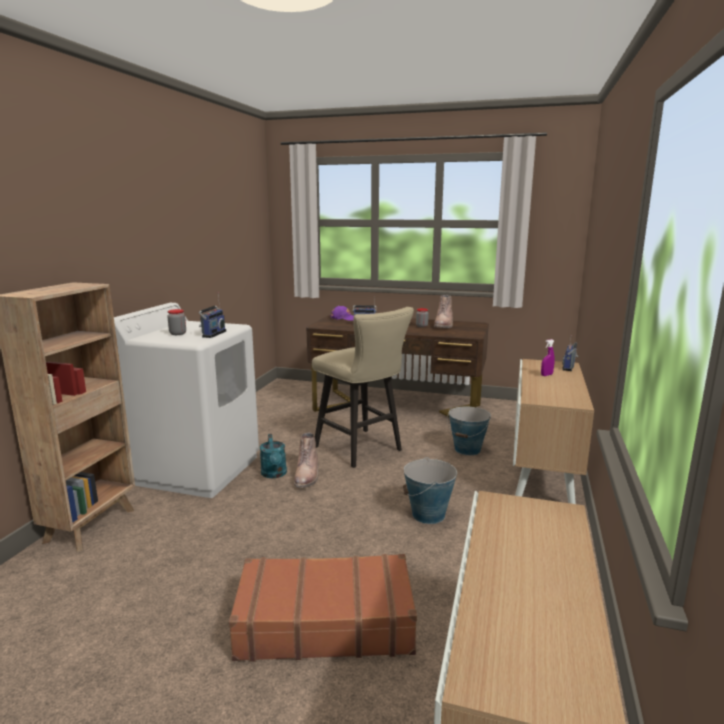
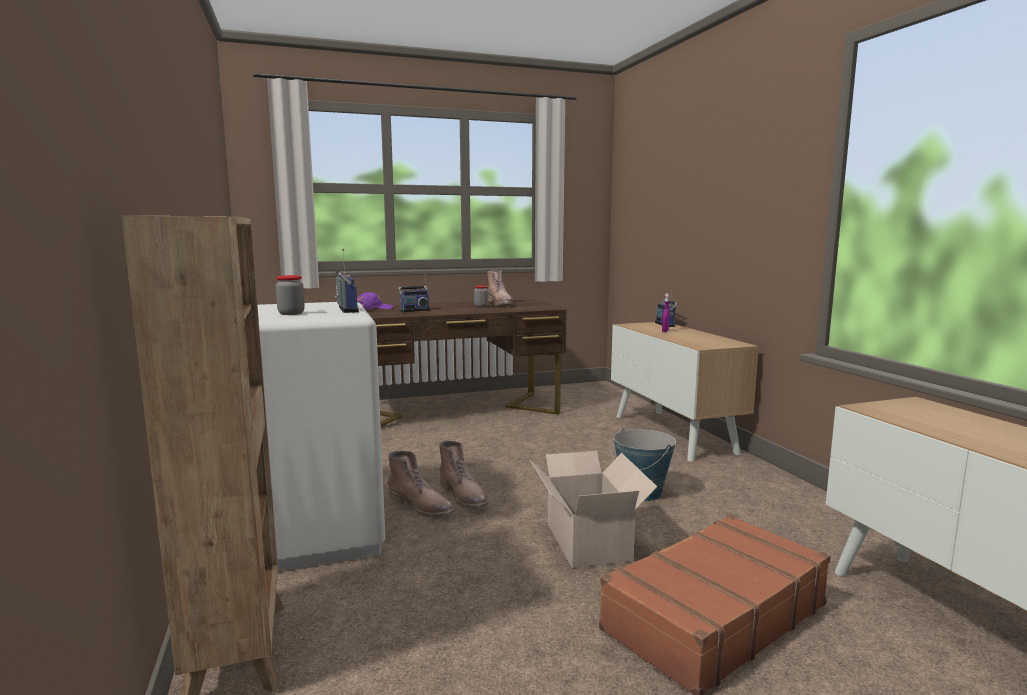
camera: 35 degrees left, 5 degrees down
turquoise watering can [260,434,287,478] -> brown boot [388,451,454,517]
beige stool [312,307,414,468] -> none
bucket [447,407,491,455] -> none
none -> cardboard box [529,451,657,568]

